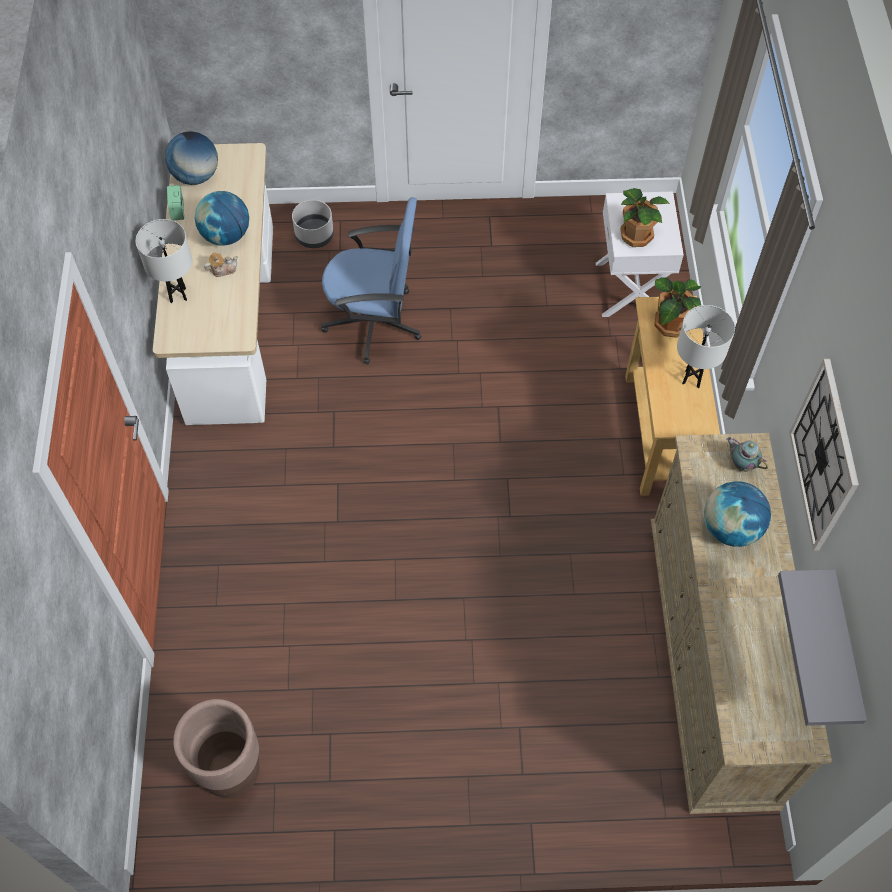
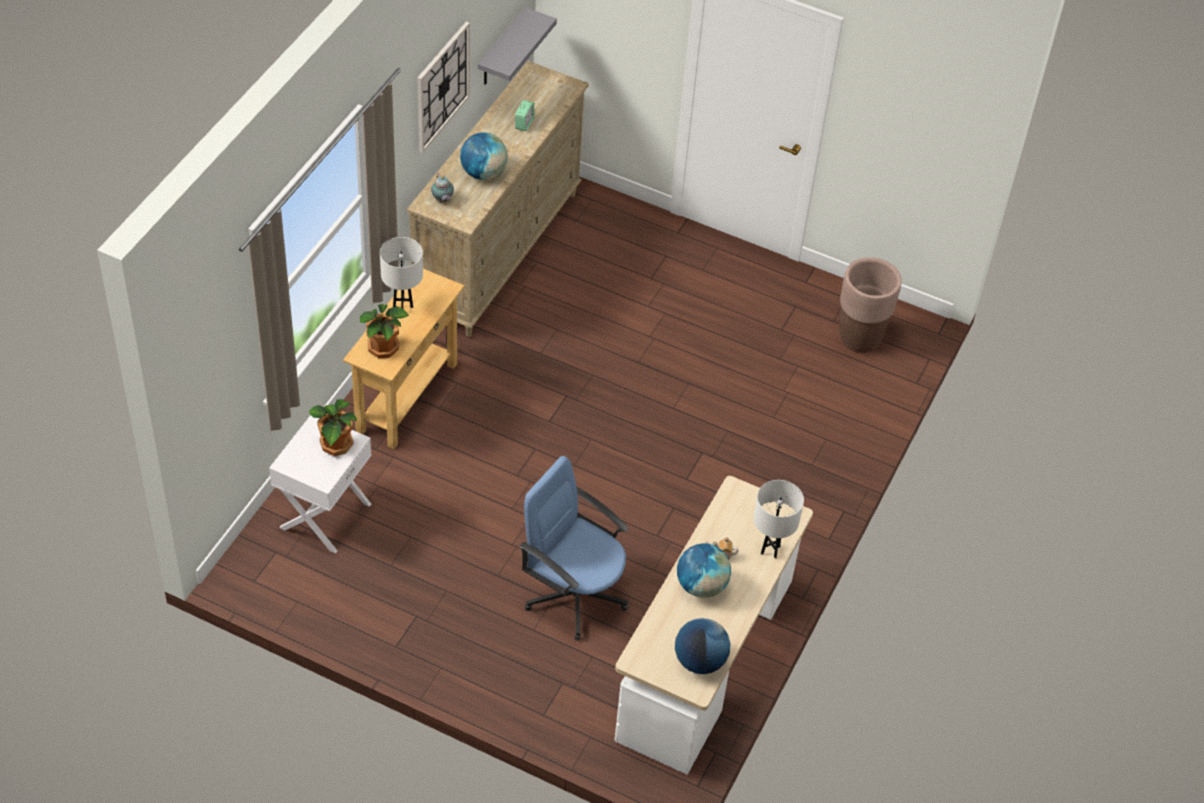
camera: 155 degrees left, 10 degrees down
alarm clock [167,185,184,220] -> alarm clock moved to [515,100,534,131]
grey planter [292,200,334,248] -> none

